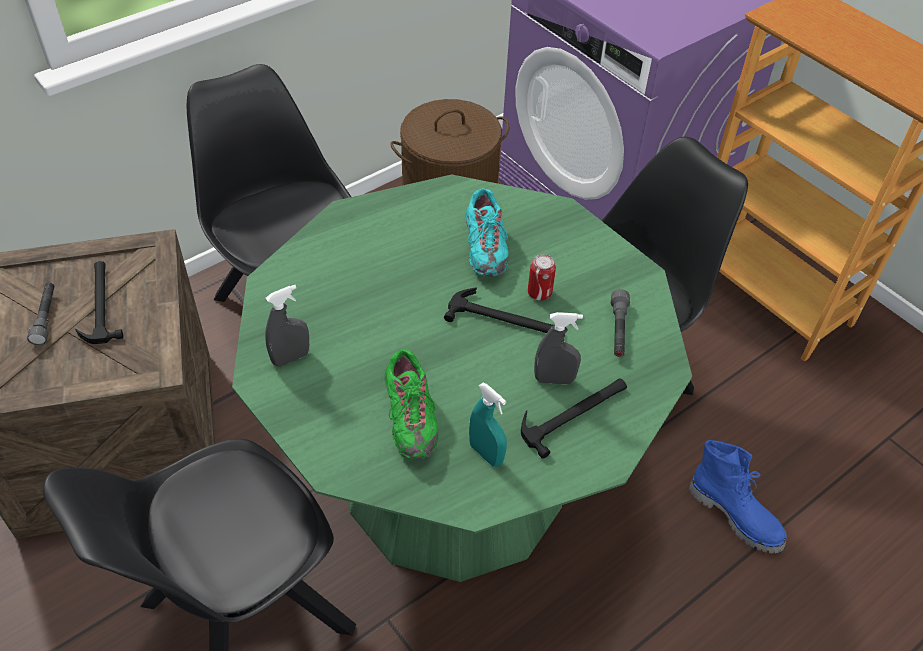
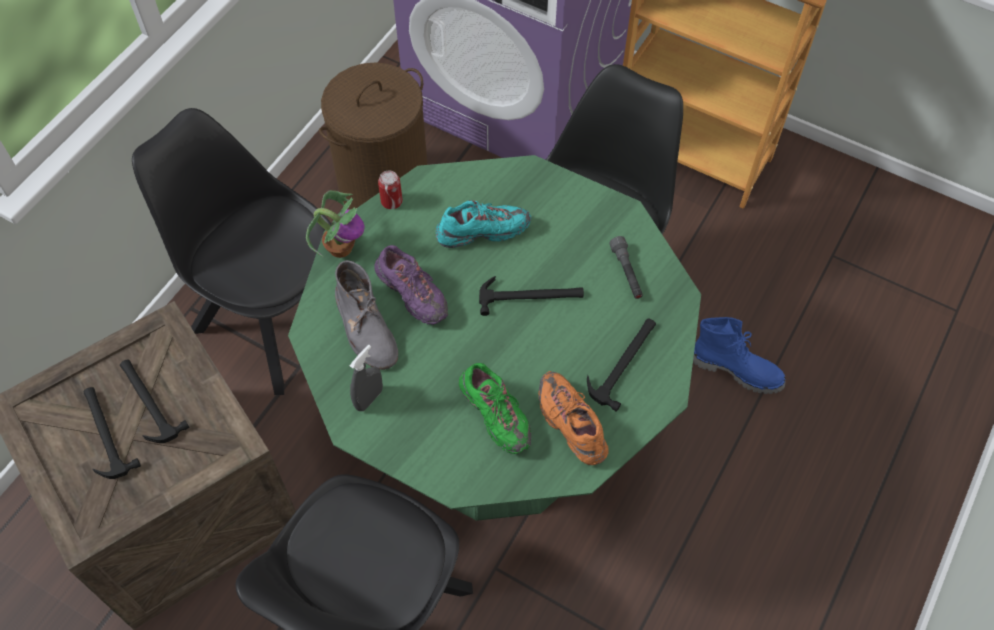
camera: 20 degrees left, 10 degrees up
grey flashlight [27,283,55,345] -> hammer [83,387,141,479]
turquoise shoe [466,188,509,277] -> turquoise shoe turned 75 degrees counterclockwise [436,200,531,248]
turquoise spray bottle [469,382,507,467] -> orange shoe [538,371,609,465]
can [528,254,556,300] -> can moved to [378,170,403,209]
grey spray bottle [534,312,583,384] -> none
none -> potted plant [306,190,365,258]
none -> grey boot [335,260,398,370]
none -> purple shoe [374,245,448,325]

